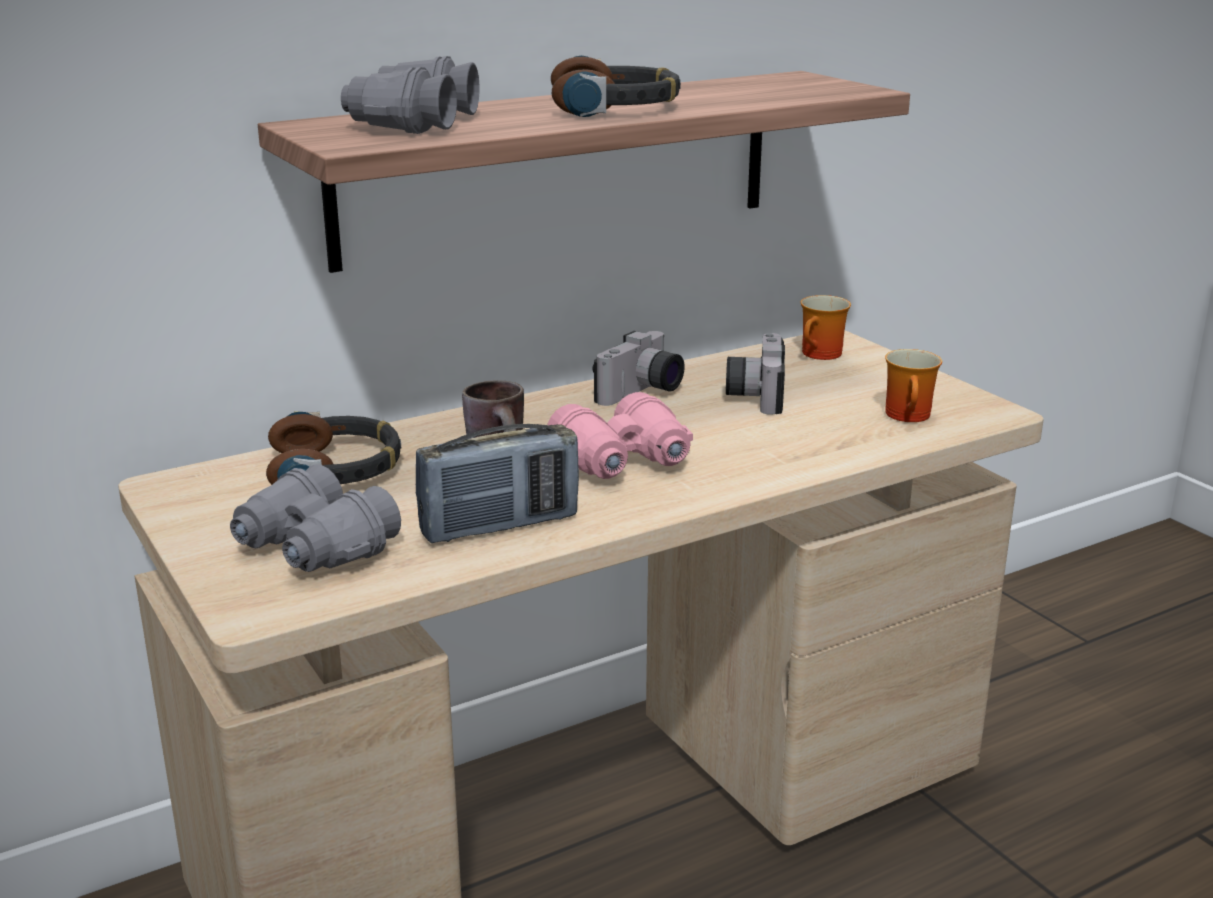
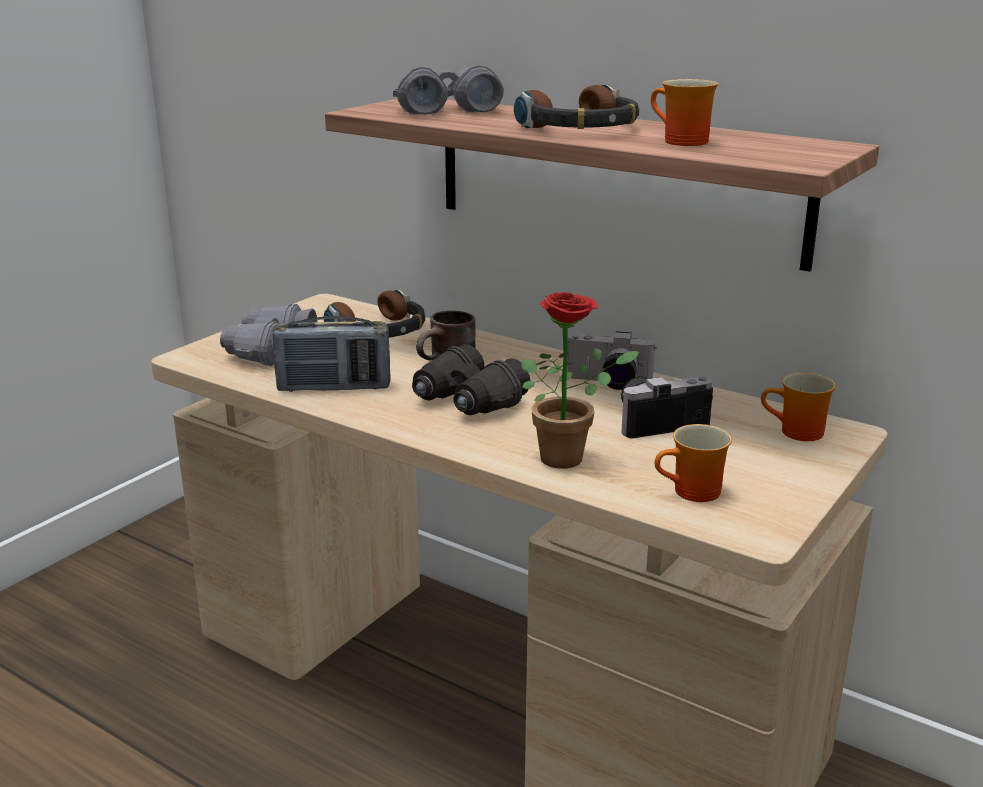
camera: 65 degrees right, 0 degrees up
radio [416,424,579,543] -> radio turned 45 degrees counterclockwise [273,316,390,392]
pink binoculars [548,392,693,479] -> black binoculars [412,345,530,415]
none -> potted plant [522,292,640,468]
none -> mug [651,79,718,146]

